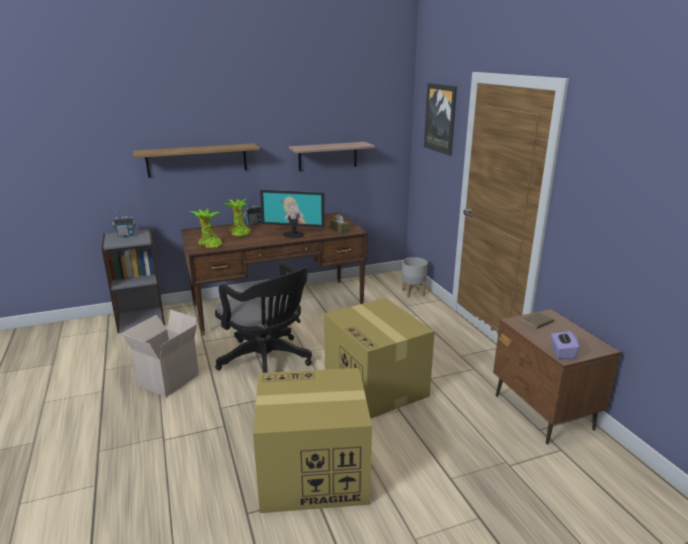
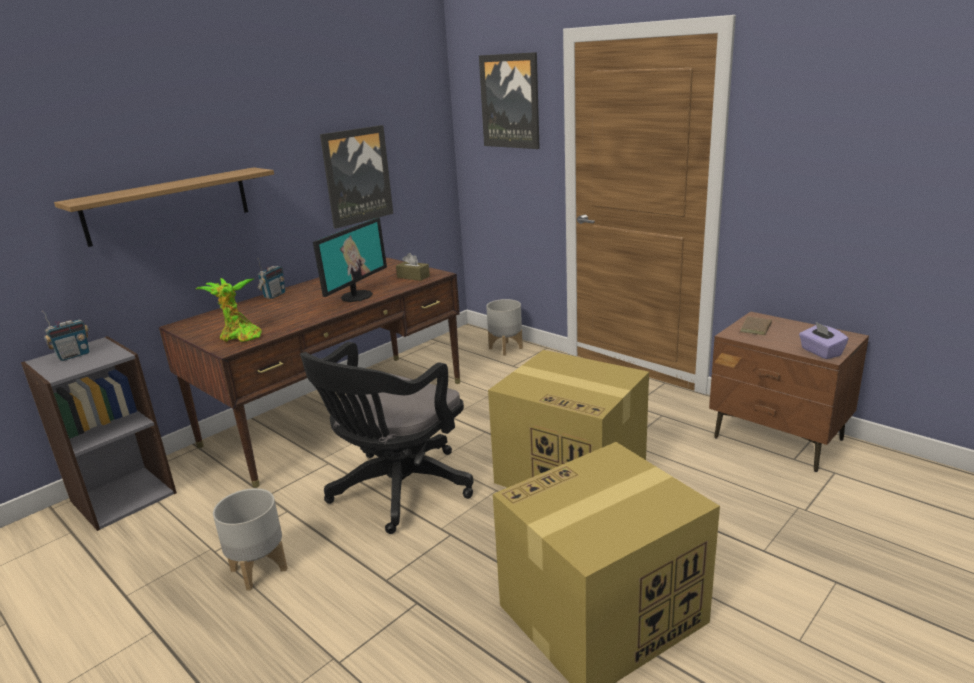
camera: 25 degrees left, 0 degrees up
cardboard box [121,310,199,397] -> grey planter [213,488,287,590]
black office chair [215,263,312,373] -> black office chair turned 105 degrees clockwise [300,342,474,534]
potted plant [224,199,251,237] -> none
monitor [260,190,325,238] -> monitor turned 45 degrees counterclockwise [313,218,387,302]
shelf [289,142,375,171] -> picture [320,125,393,229]

